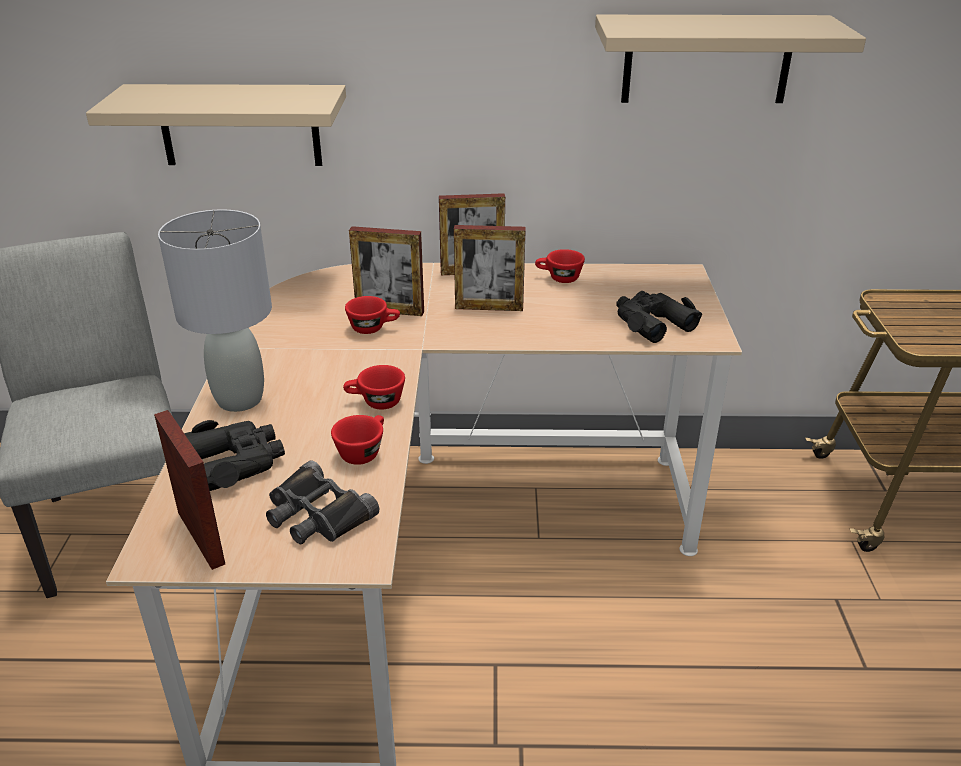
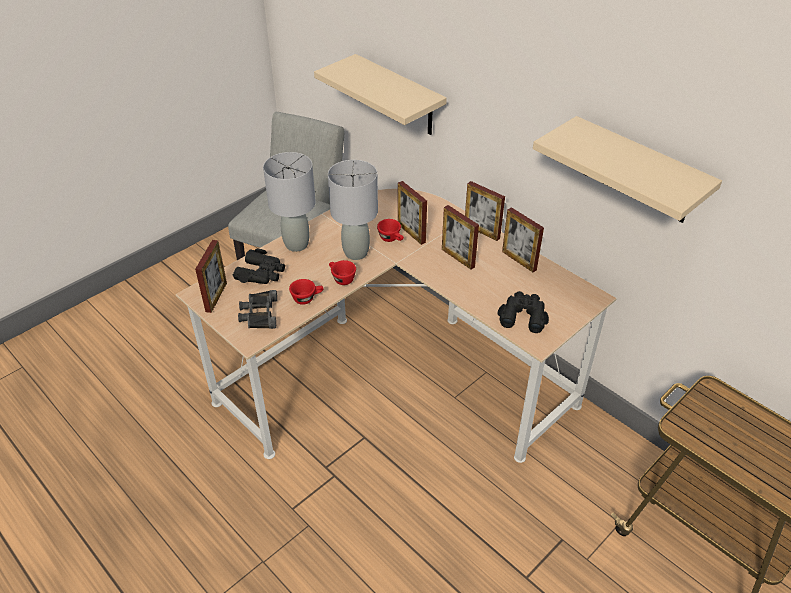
camera: 45 degrees right, 10 degrees up
red cup [535,249,585,283] -> picture frame [502,207,544,272]
none -> grey table lamp [328,160,378,260]

